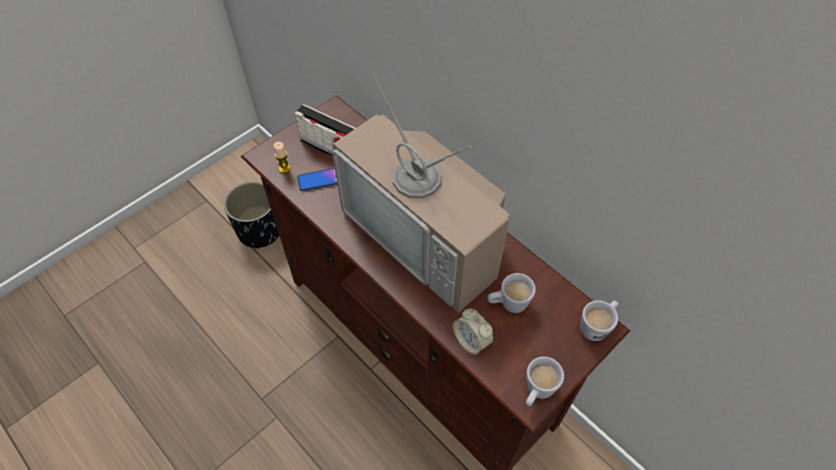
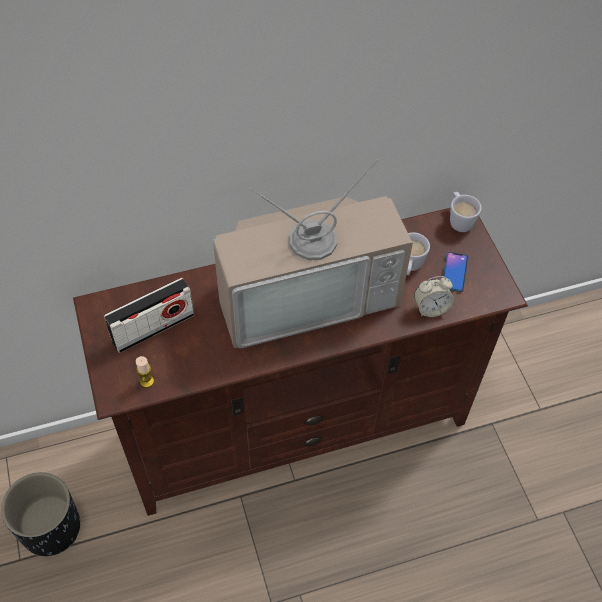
camera: 65 degrees left, 0 degrees up
phone [297,168,337,191] -> phone moved to [443,252,468,292]
white mug [525,357,564,407] -> none

